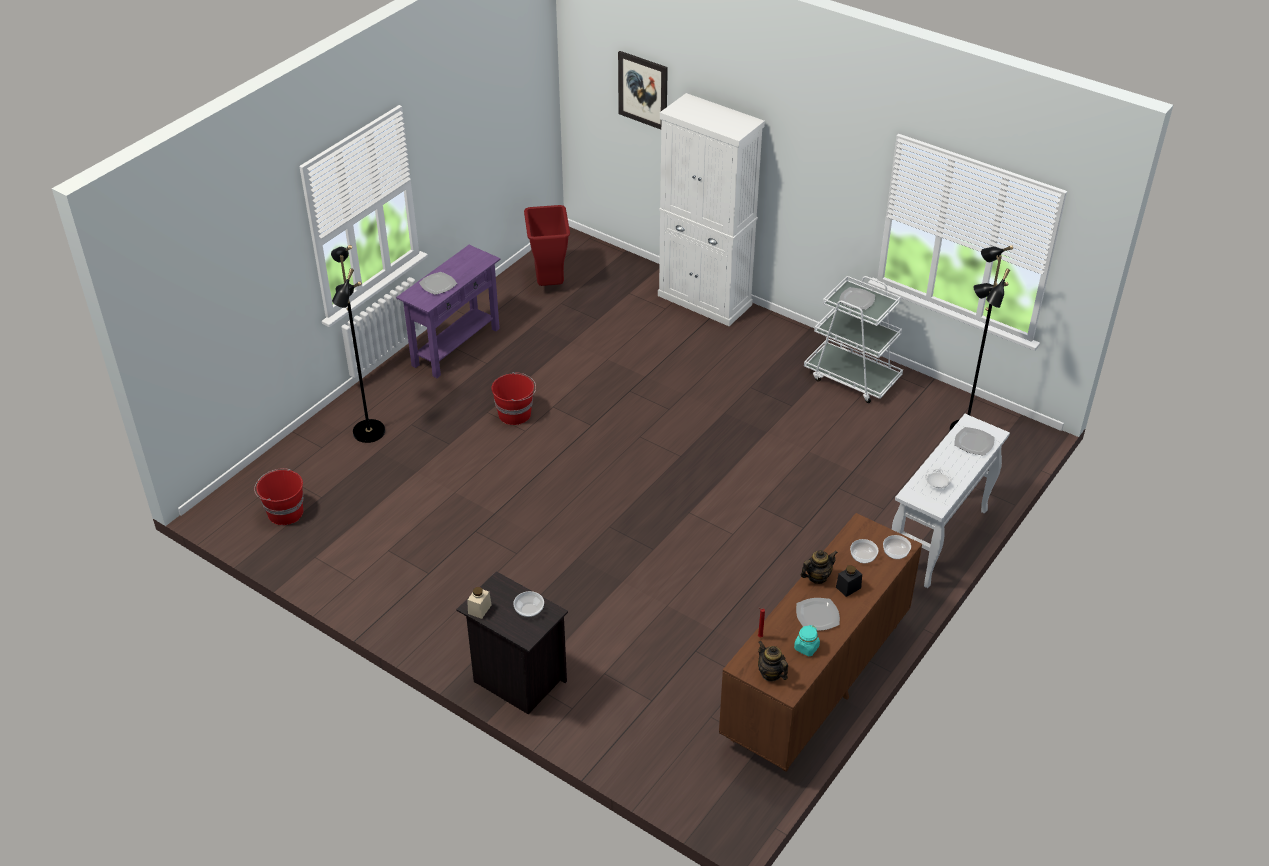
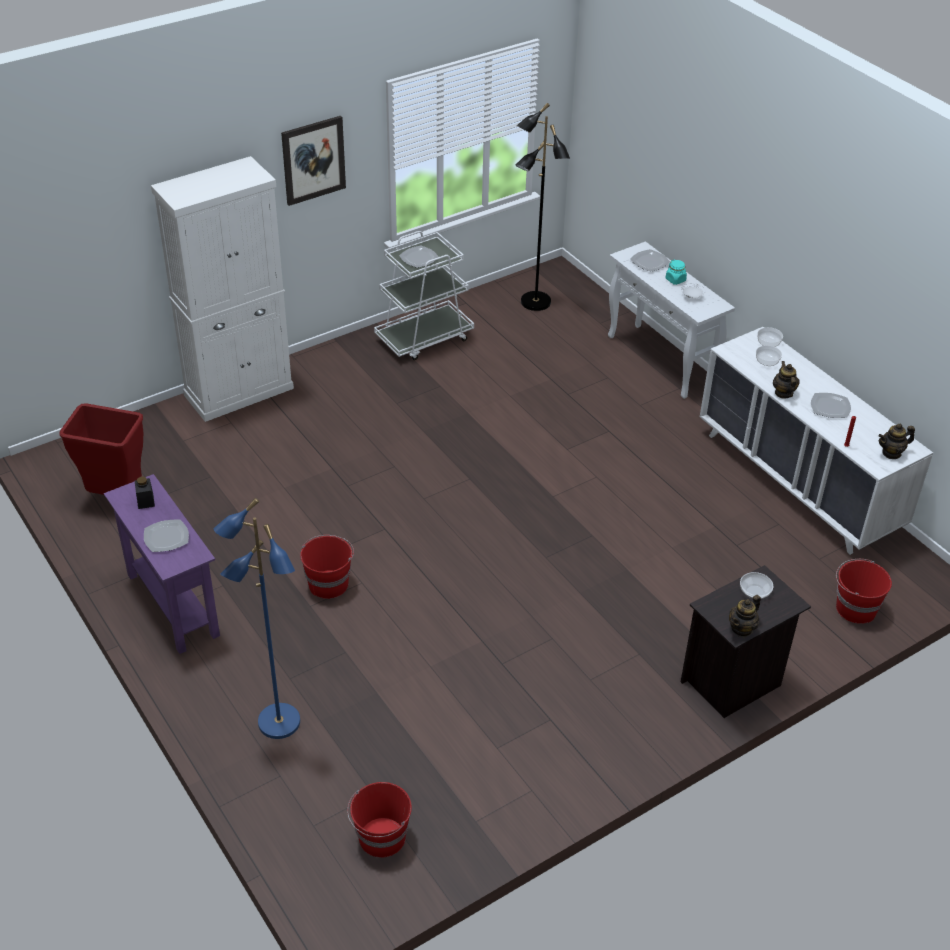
camera: 70 degrees left, 0 degrees up
black floor lamp [331,245,385,443] -> blue floor lamp [214,498,300,739]
beige jar [467,587,491,619] -> teapot [729,595,761,637]
picture [618,51,668,130] -> picture moved to [281,116,346,206]
brown dresser [719,513,922,772] -> white dresser [700,327,933,555]
turquoise jar [794,625,820,656] -> turquoise jar moved to [666,260,687,285]
black jar [836,565,862,597] -> black jar moved to [135,476,155,509]
none -> red bucket [836,559,892,624]

